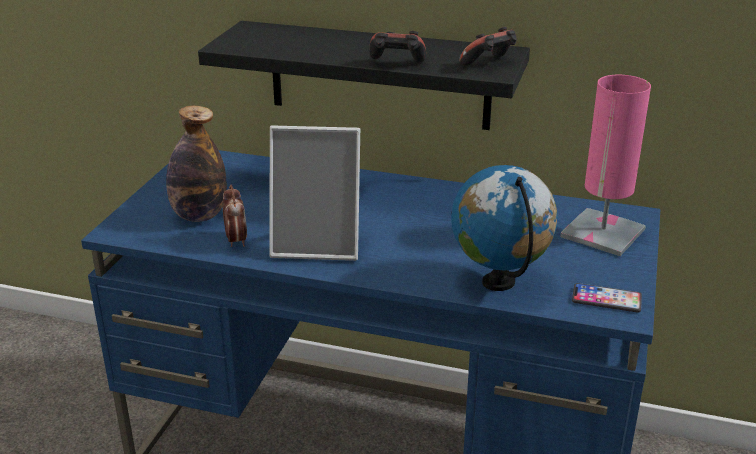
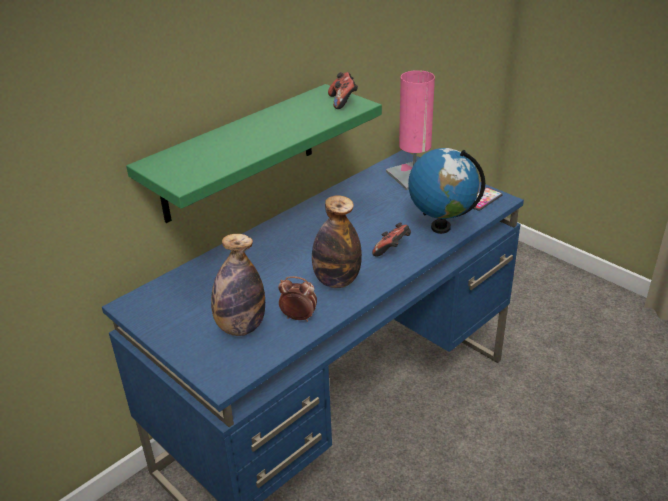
camera: 60 degrees left, 5 degrees up
black shelf [198,21,530,130] -> green shelf [126,84,382,223]
picture frame [269,125,360,261] -> bottle [312,195,362,288]
game controller [369,31,426,62] -> game controller moved to [372,222,411,257]

